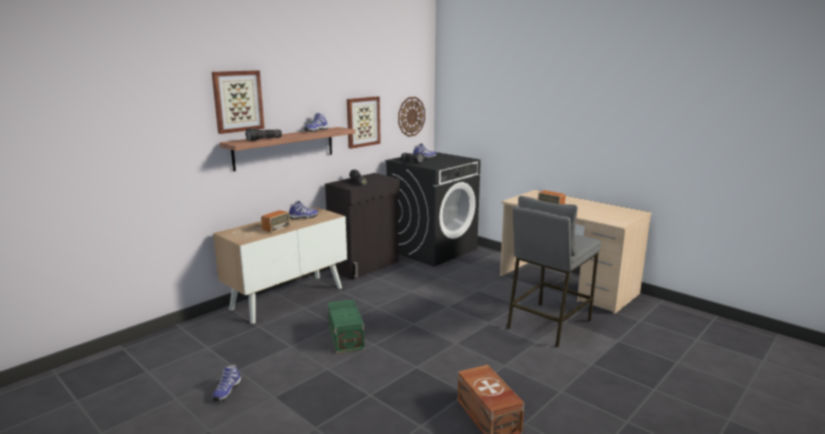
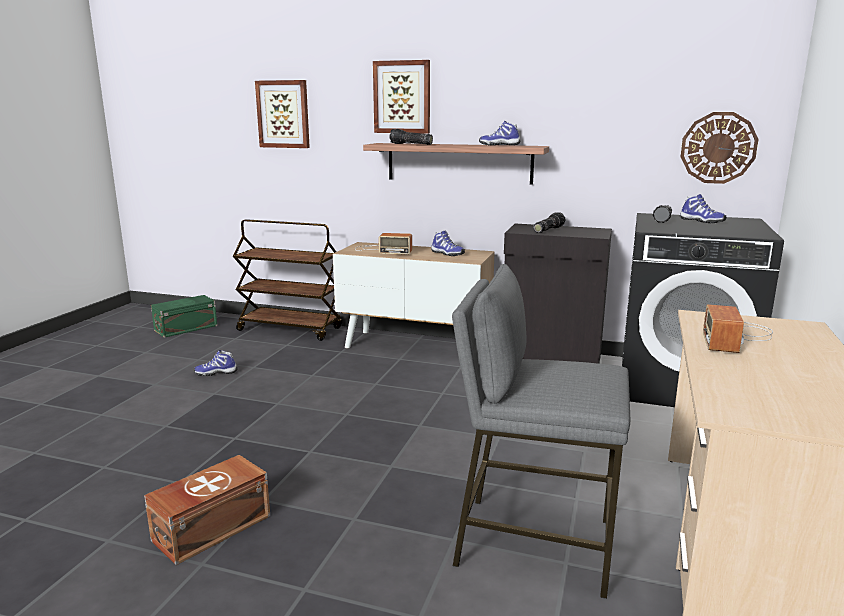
camera: 65 degrees right, 0 degrees up
green storage box [328,299,365,353] -> green storage box moved to [151,295,217,338]
picture [347,97,381,149] -> picture moved to [255,80,310,148]
none -> brown cart [233,219,342,341]

